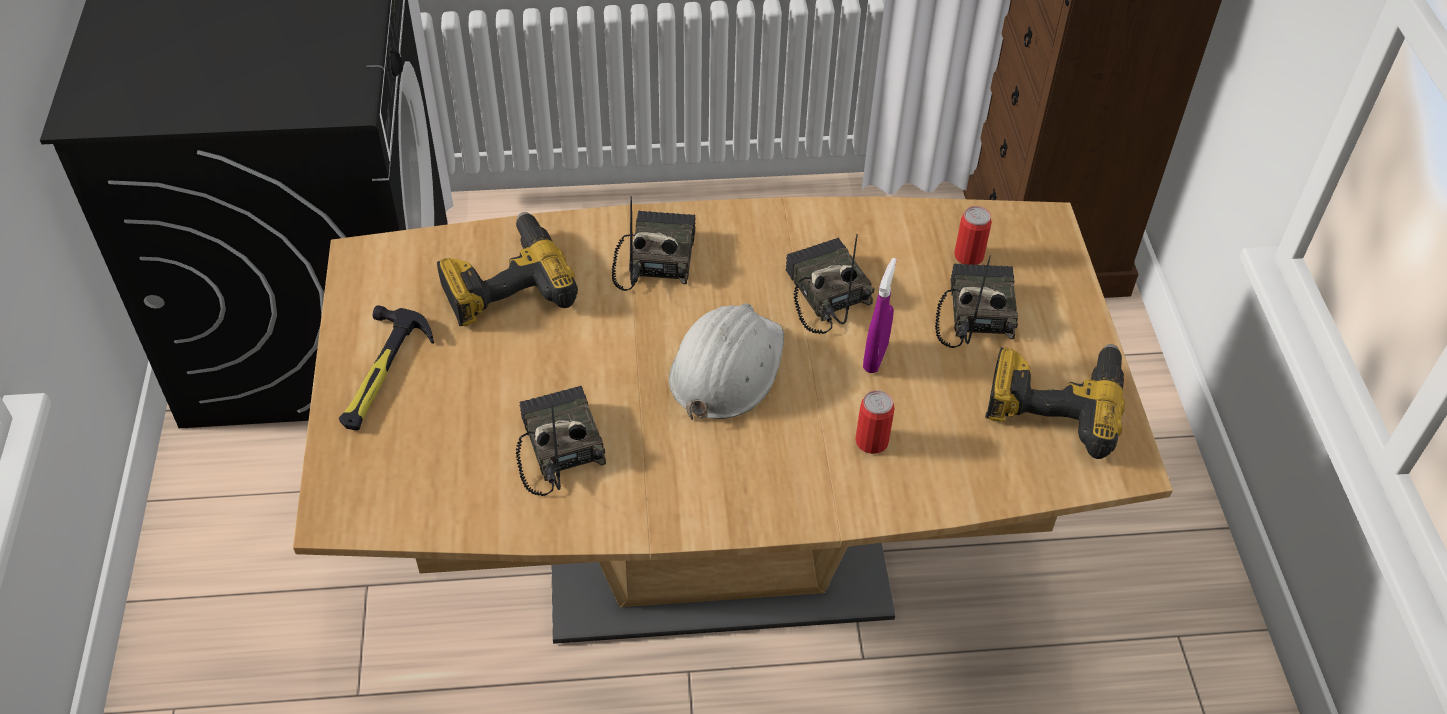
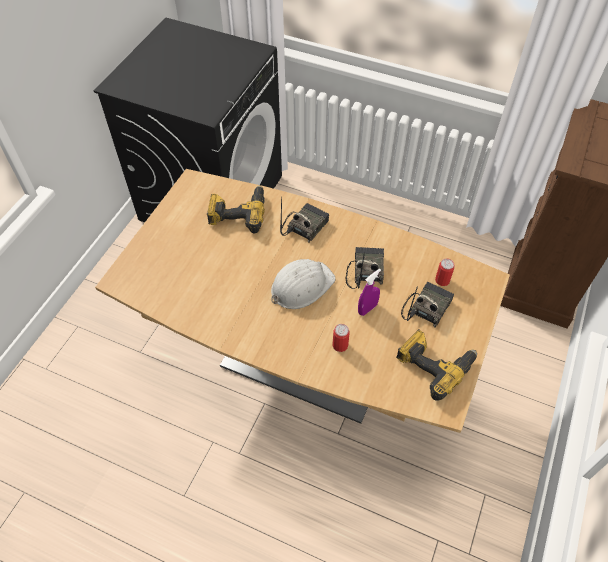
camera: 30 degrees right, 5 degrees up
hammer [339,305,434,430] -> none
radio [515,386,606,496] -> none

